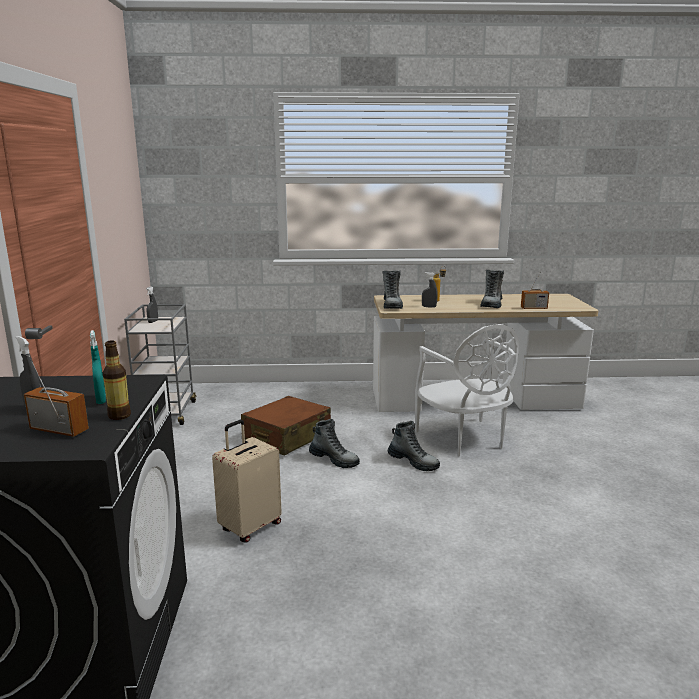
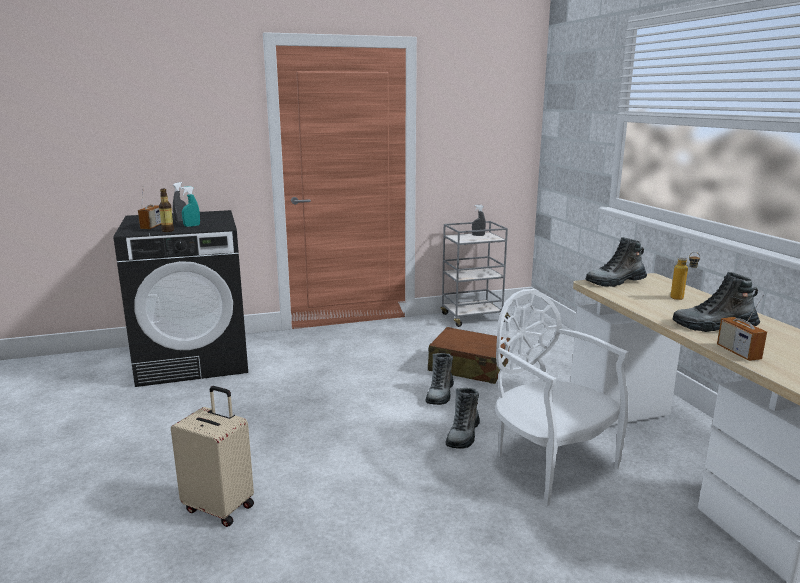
camera: 75 degrees right, 0 degrees up
beige suitcase [212,420,282,542] -> beige suitcase moved to [171,386,254,527]
white chair [415,324,519,456] -> white chair turned 90 degrees clockwise [495,289,629,506]
grey spray bottle [422,272,438,308] -> none

